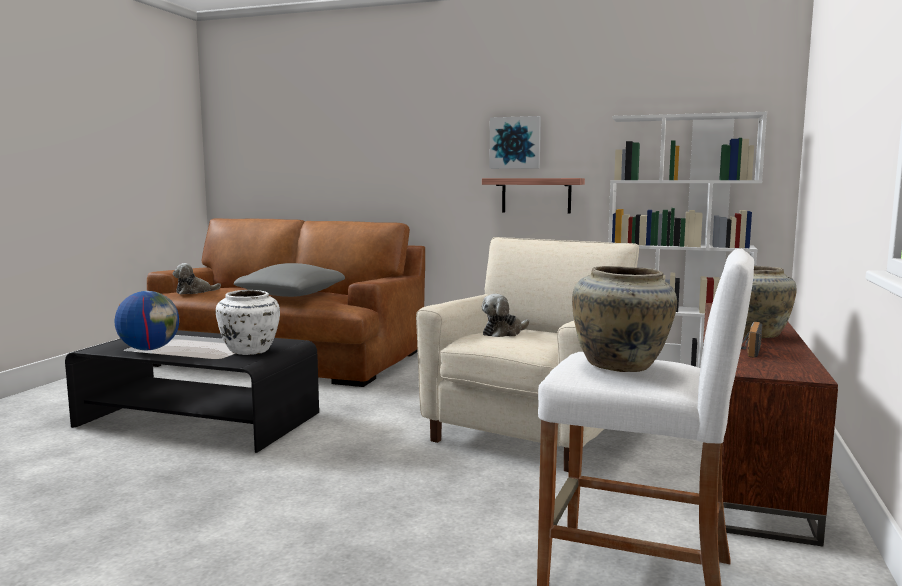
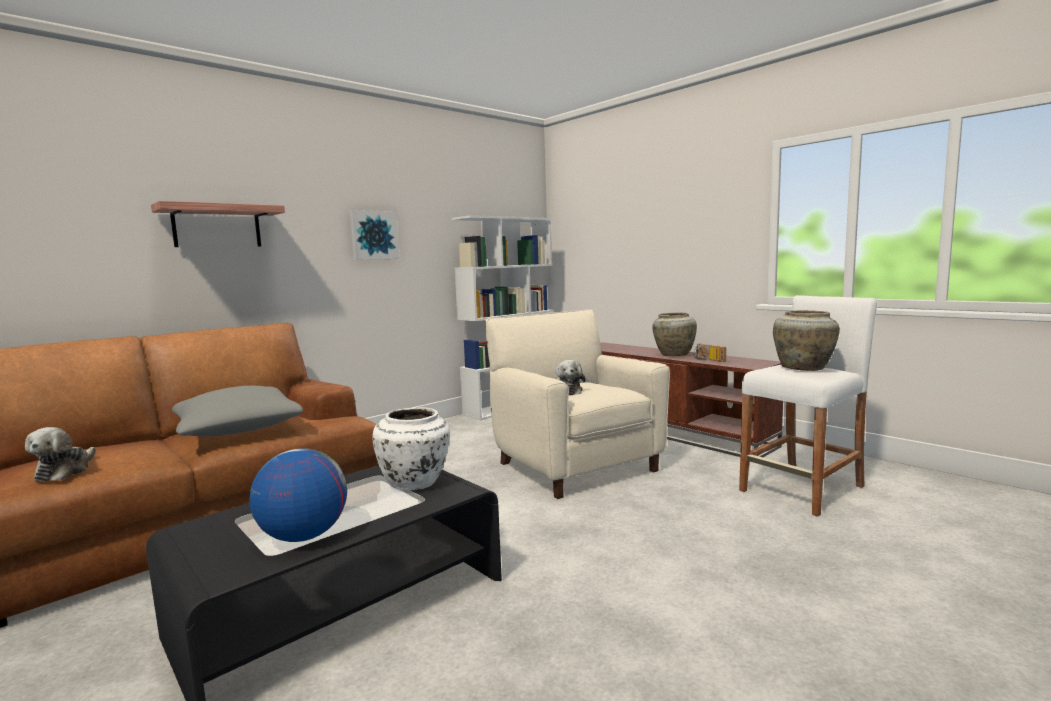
camera: 60 degrees left, 0 degrees up
shelf [482,178,585,213] -> shelf moved to [151,201,285,247]

